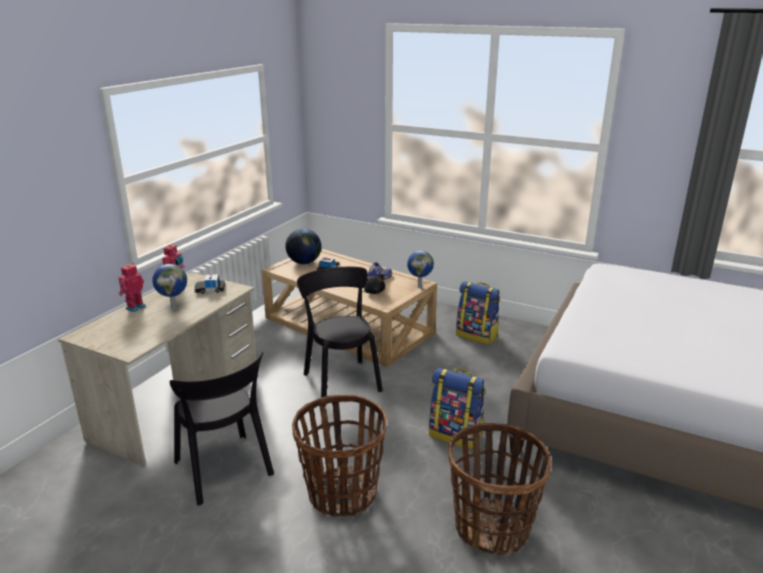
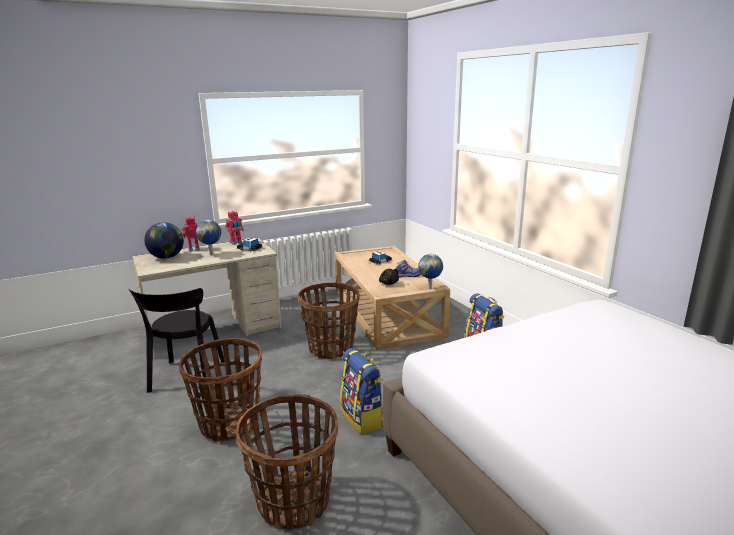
camera: 35 degrees right, 5 degrees down
globe [285,228,321,264] -> globe moved to [144,222,184,259]
black chair [297,267,383,398] -> basket [297,282,360,359]

